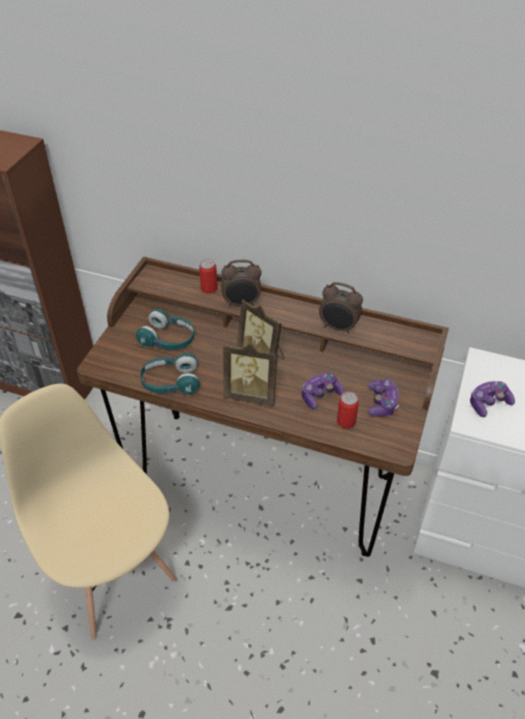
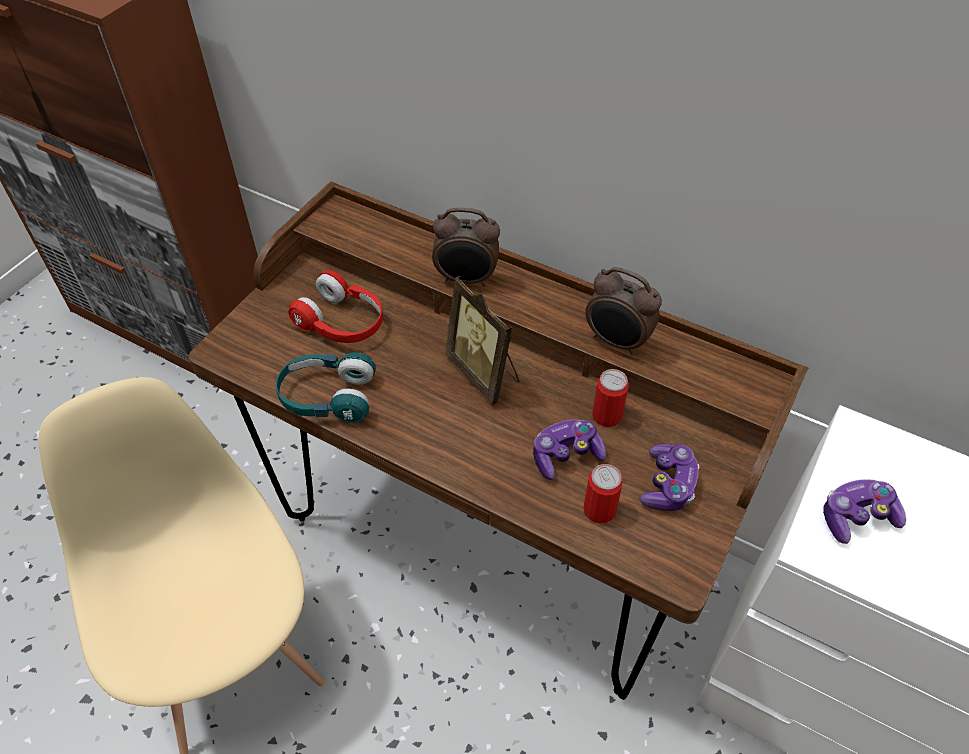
camera: 10 degrees right, 5 degrees up
turquoise headphones [136,309,194,350] -> red headphones [289,270,383,343]
can [199,259,218,294] -> can moved to [592,369,629,427]
picture frame [223,344,277,406] -> none

